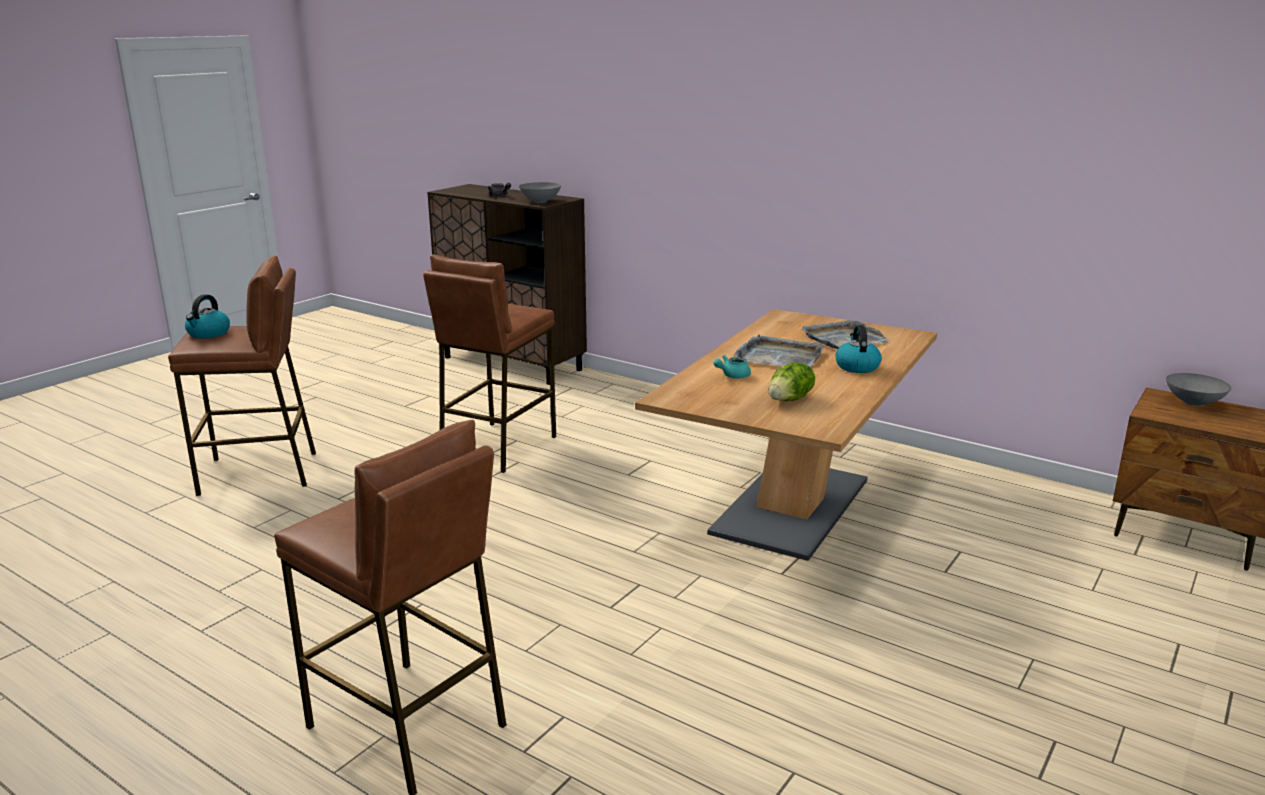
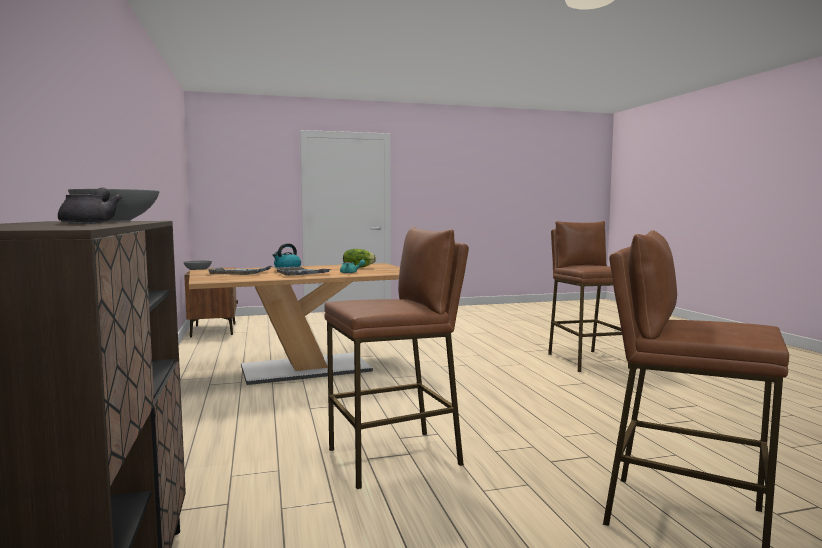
camera: 140 degrees left, 15 degrees down
kettle [185,294,230,338] -> none

